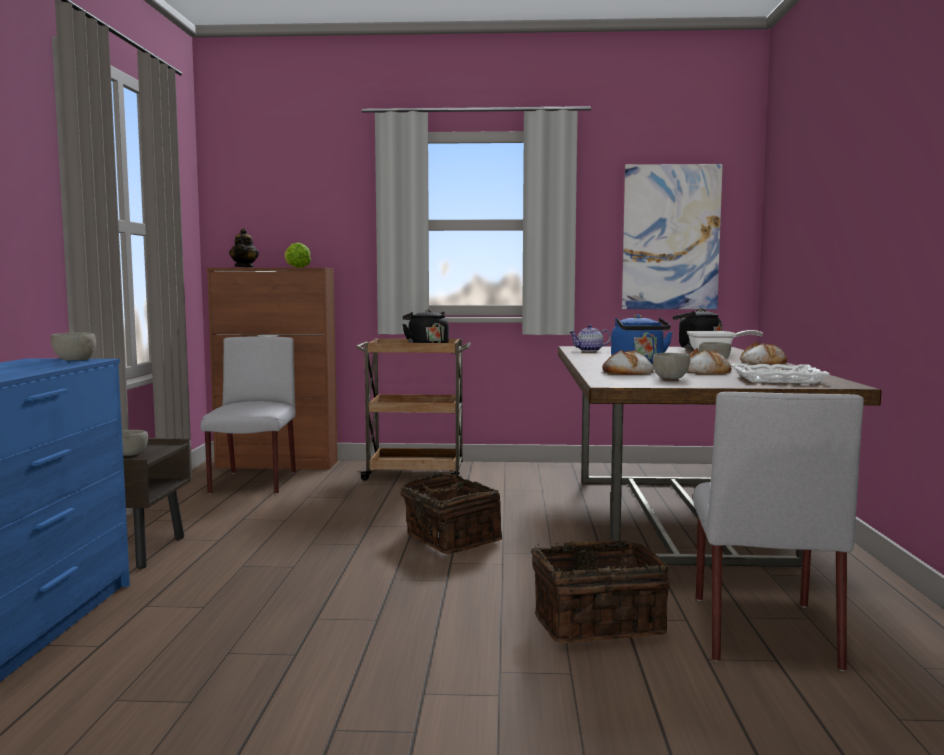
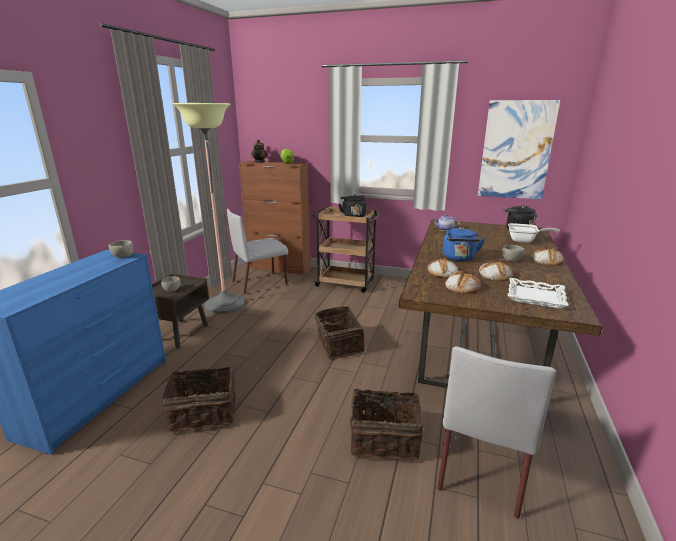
camera: 15 degrees right, 15 degrees up
grey chair [200,336,296,494] -> grey chair turned 135 degrees counterclockwise [227,209,288,294]
grey bowl [653,353,690,379] -> bread [445,270,481,294]
none -> basket [161,367,236,433]
none -> floor lamp [172,103,245,314]

